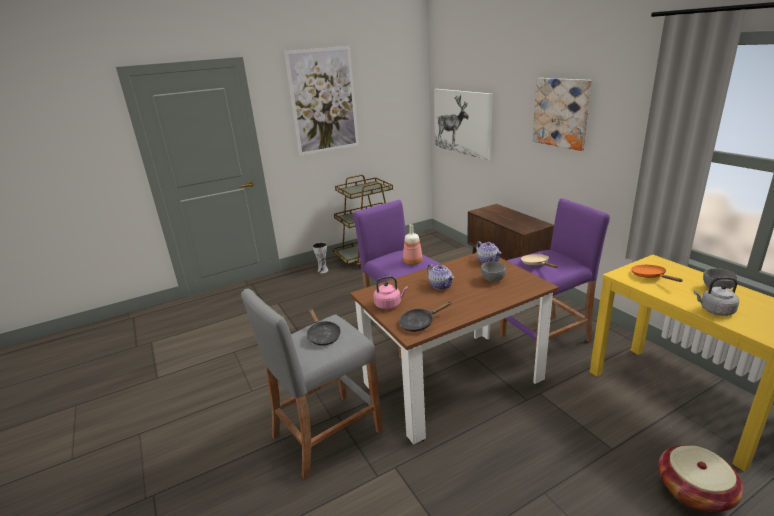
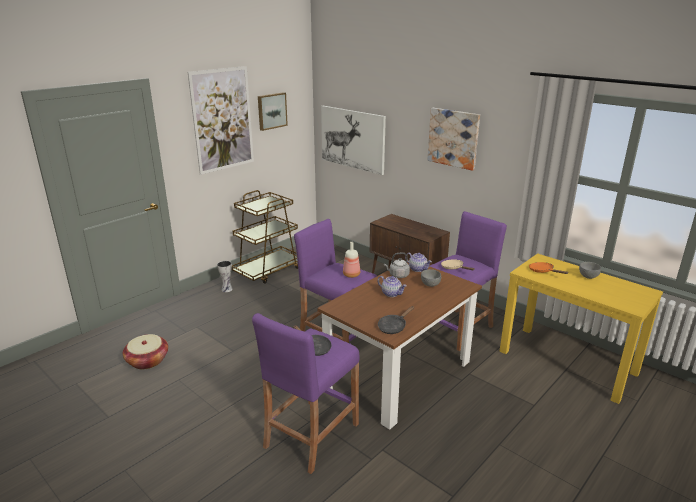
camera: 20 degrees left, 0 degrees up
grey stool [241,288,382,479] -> purple stool [252,313,360,474]
pink kettle [374,276,408,310] -> none
basket [658,445,744,513] -> basket moved to [123,334,168,369]
grey kettle [694,277,739,316] -> grey kettle moved to [384,252,410,278]
none -> picture [258,92,288,131]

